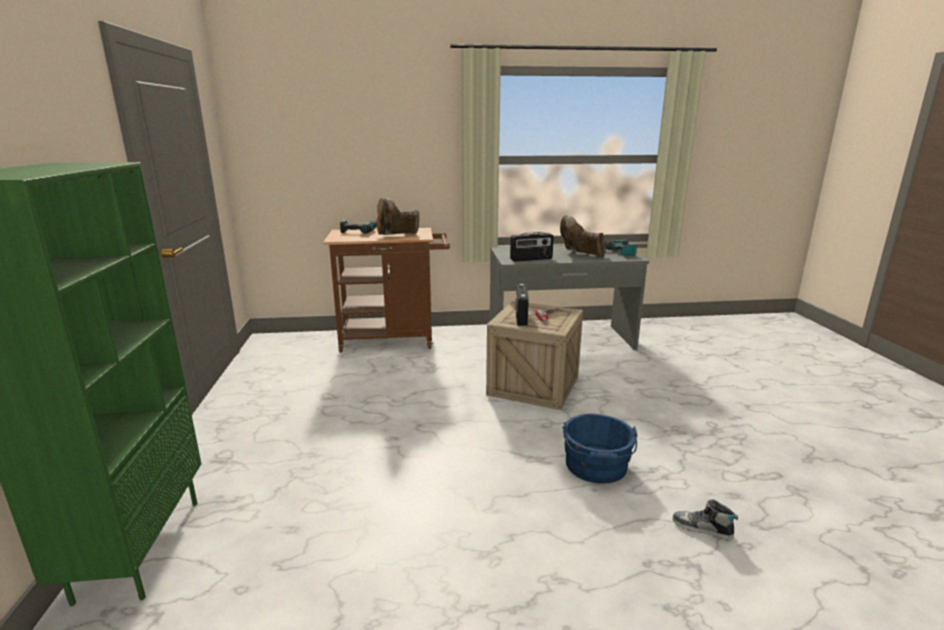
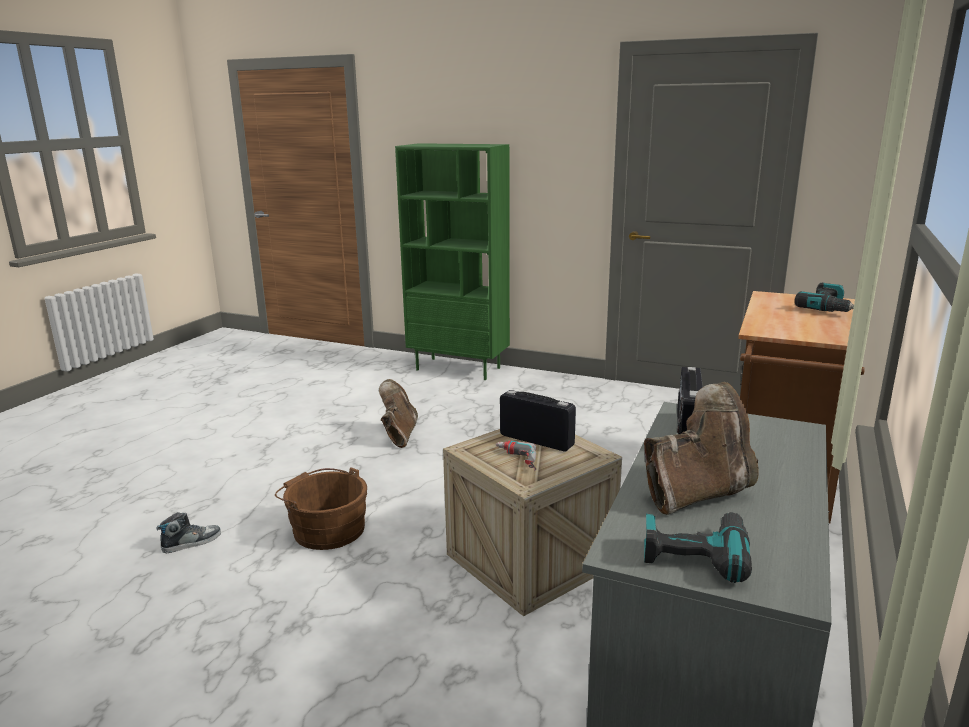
camera: 120 degrees right, 0 degrees up
brown boot [376,198,419,235] -> brown boot moved to [379,379,418,448]
blue bucket [562,414,637,484] -> brown bucket [275,467,367,550]

